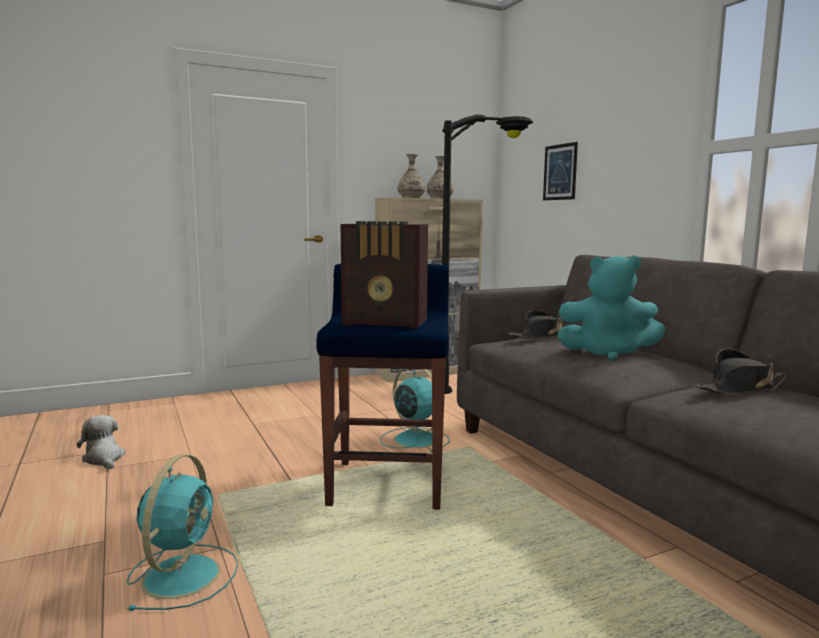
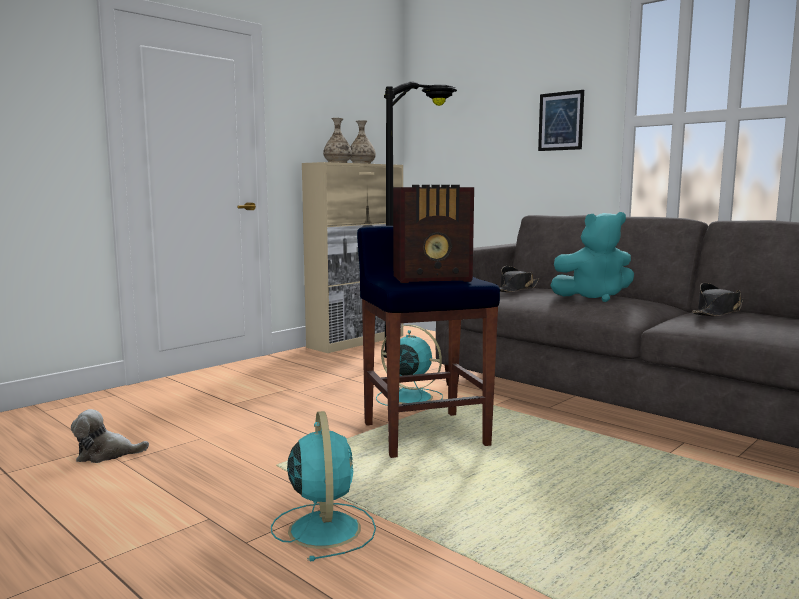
camera: 20 degrees left, 0 degrees up
plush toy [77,415,125,469] -> plush toy turned 45 degrees counterclockwise [71,409,149,463]
picture [543,142,578,200] -> picture moved to [538,90,584,151]

